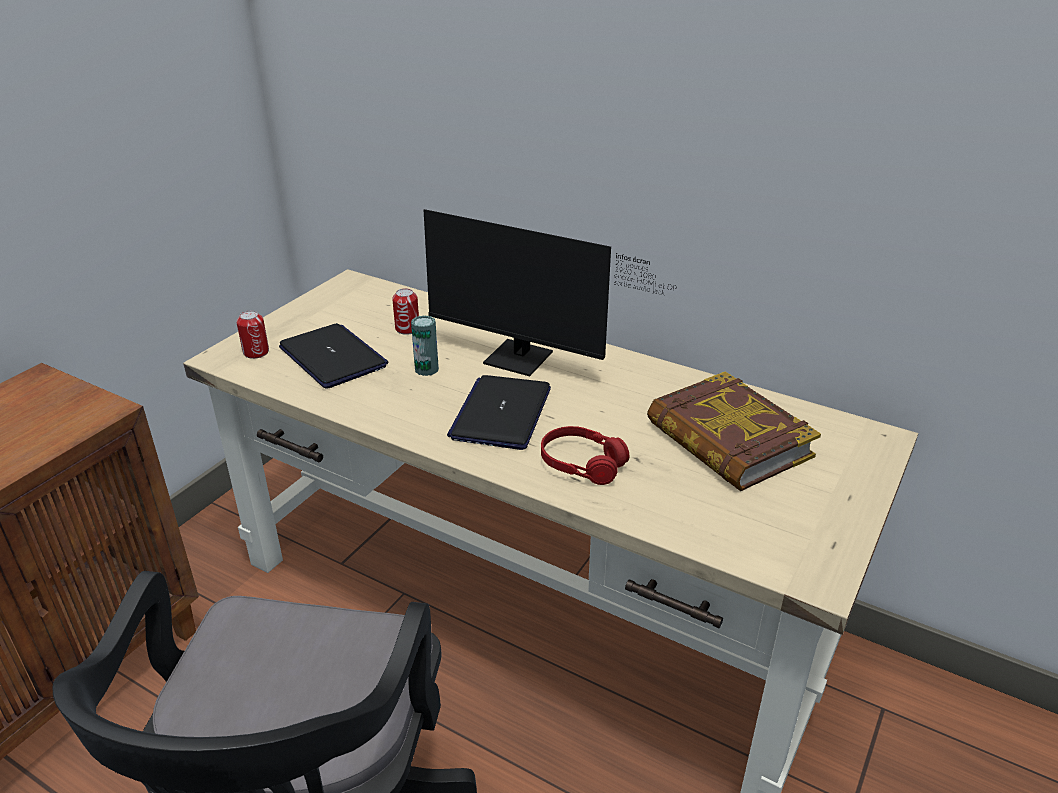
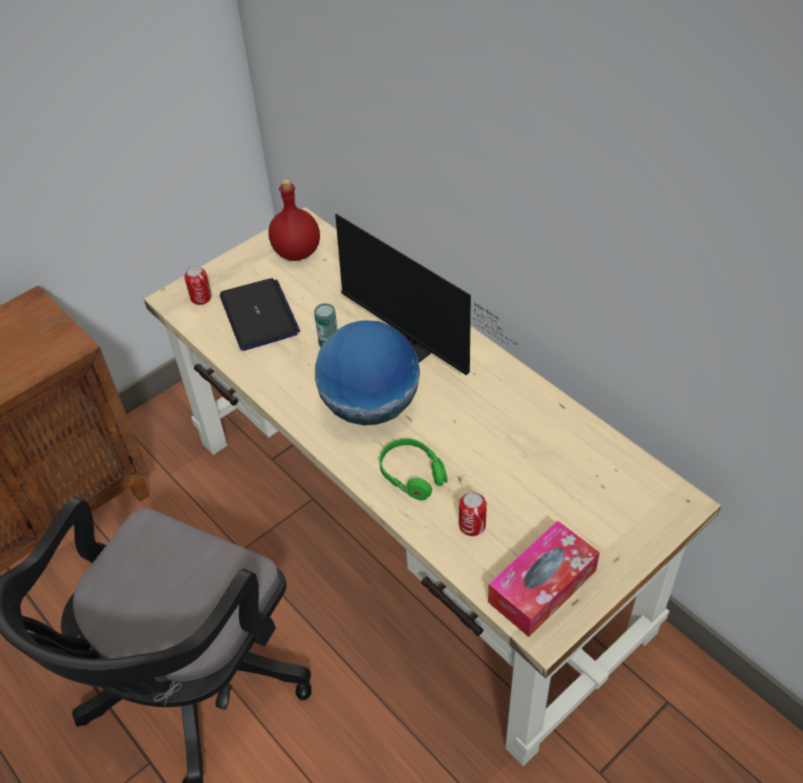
camera: 20 degrees right, 15 degrees up
can [392,288,419,335] -> can moved to [459,492,487,536]
laptop [447,375,551,450] -> globe [315,320,420,425]
red headphones [541,426,629,485] -> green headphones [379,439,448,500]
book [647,372,821,491] -> none
none -> red bottle [268,179,320,261]
none -> tissue box [488,520,600,637]

